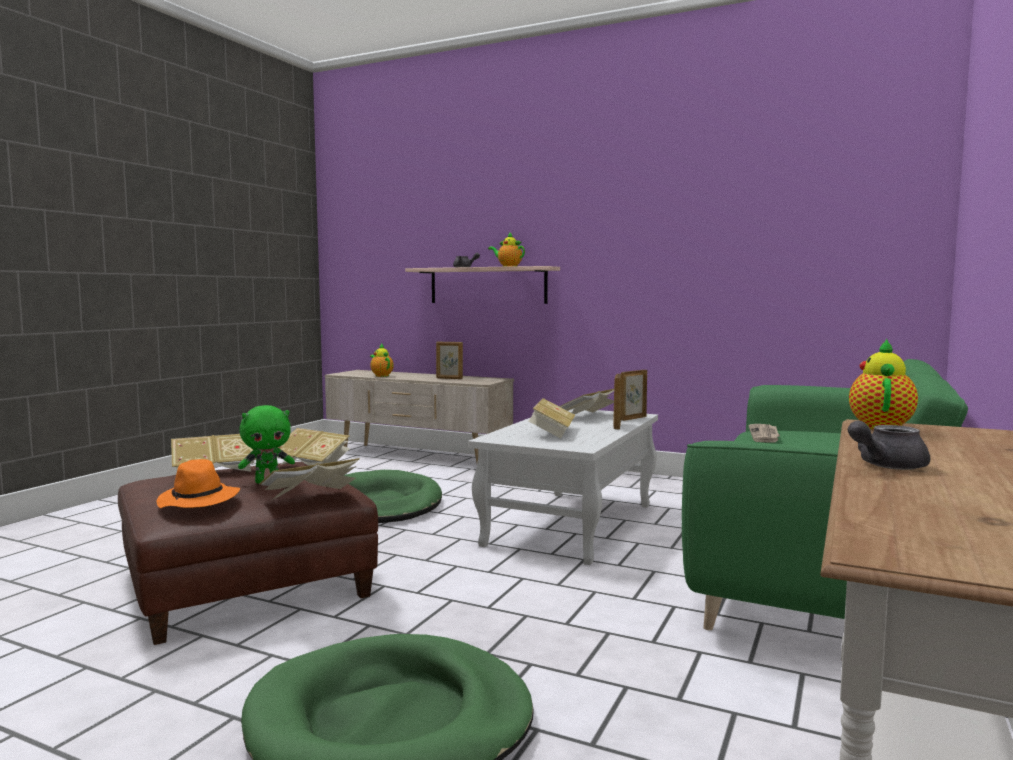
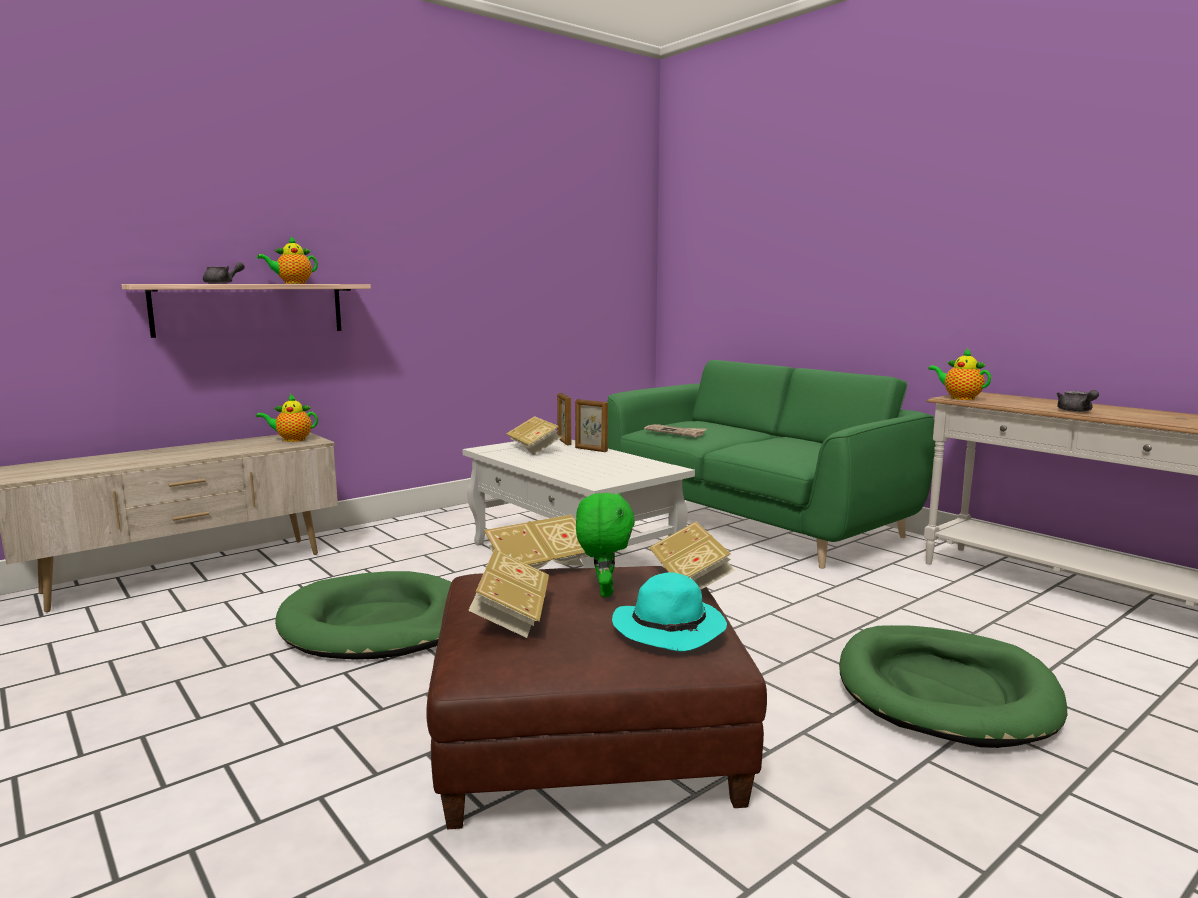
camera: 65 degrees left, 5 degrees up
orange hat [156,459,240,508] -> turquoise hat [612,572,727,652]
teapot [370,343,394,377] -> teapot moved to [256,394,318,442]
picture frame [436,341,463,379] -> none
book [529,398,575,438] -> none

